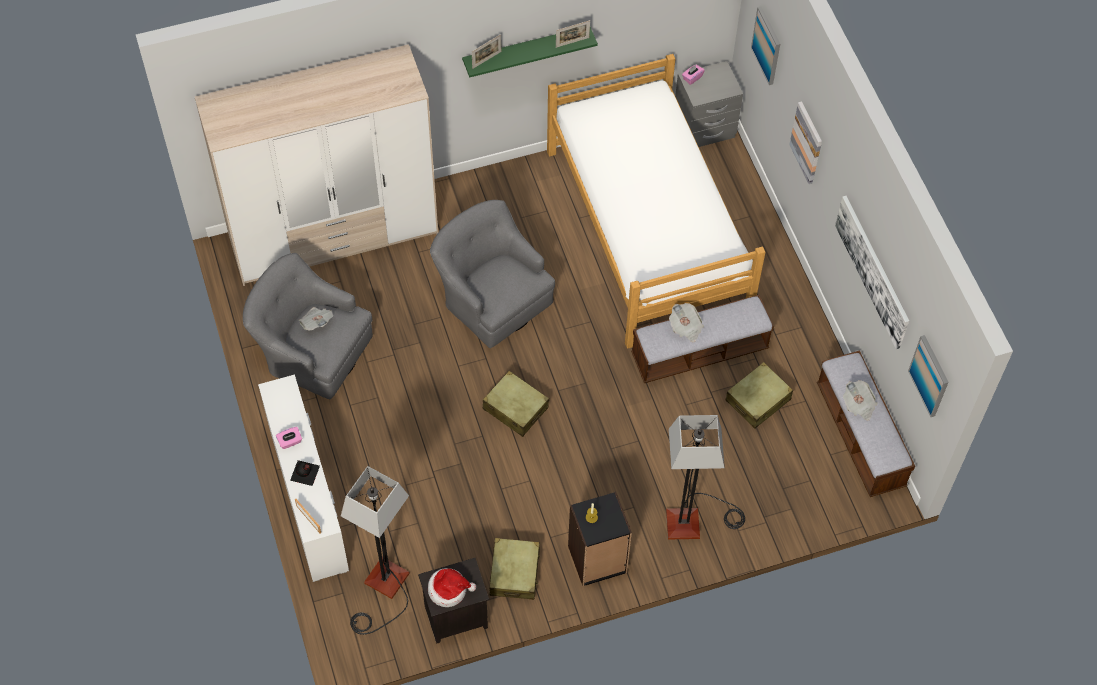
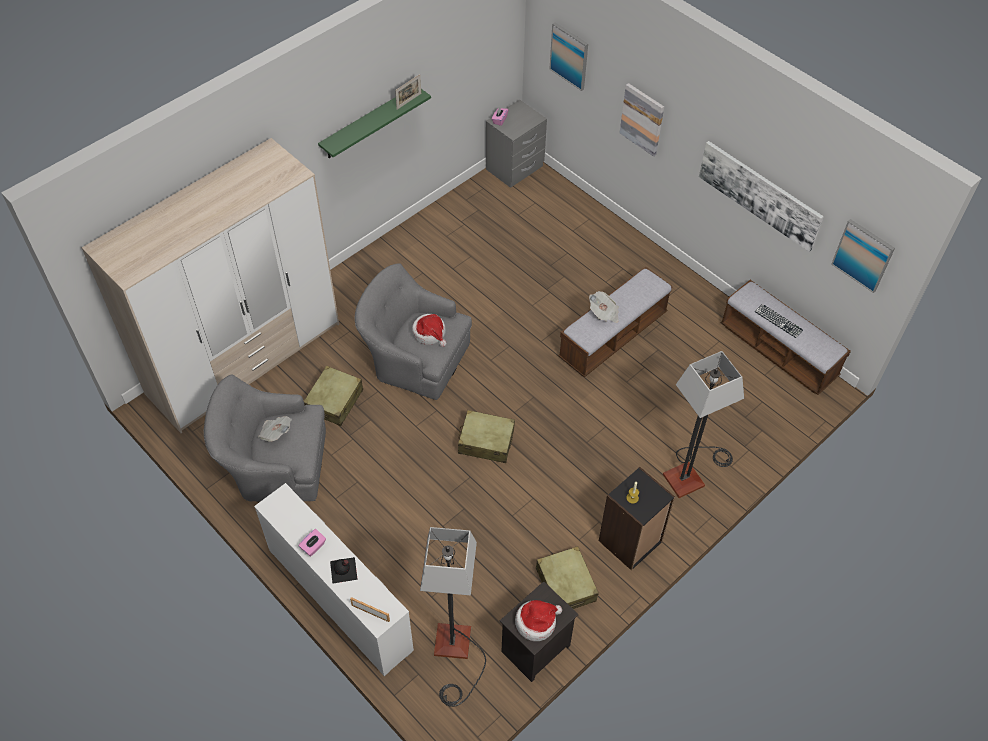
camera: 25 degrees left, 5 degrees down
picture frame [472,34,502,69] -> none
bed [547,54,766,349] -> none
beige suitcase [726,362,793,429] -> beige suitcase moved to [304,366,363,426]
newspaper [843,380,878,421] -> keyboard [754,304,803,338]
none -> hat [412,314,447,347]

